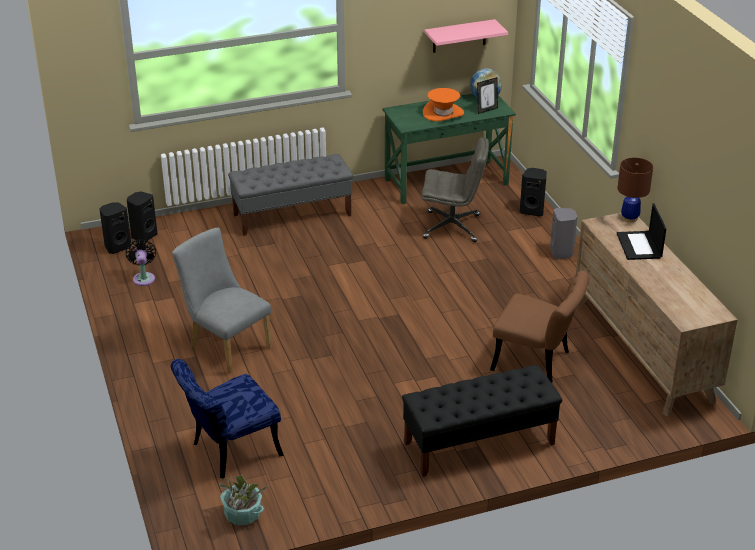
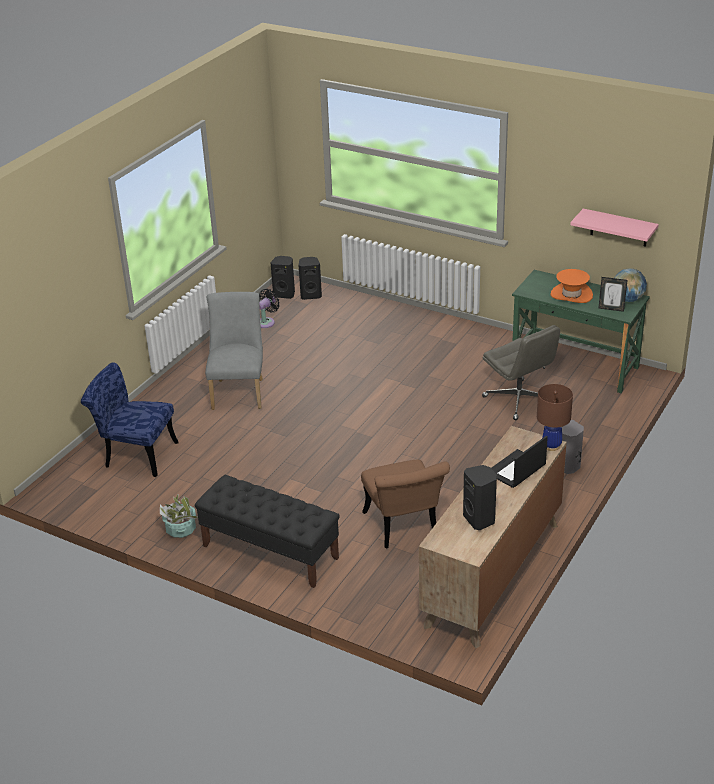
camera: 50 degrees right, 0 degrees up
potted plant [219,476,270,525] -> potted plant moved to [160,493,198,538]
grey bench [228,154,353,236] -> none
black speaker [520,168,547,217] -> black speaker moved to [463,465,497,530]

